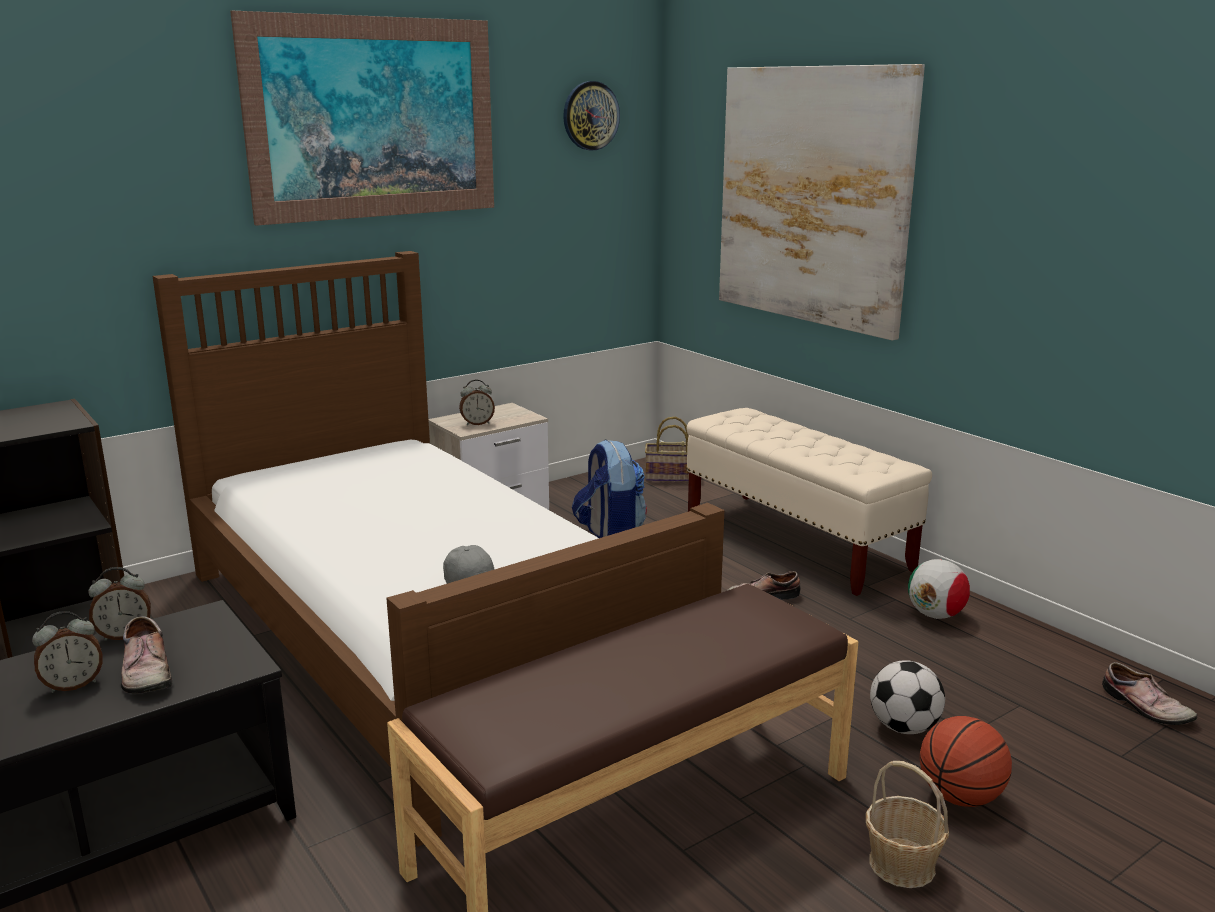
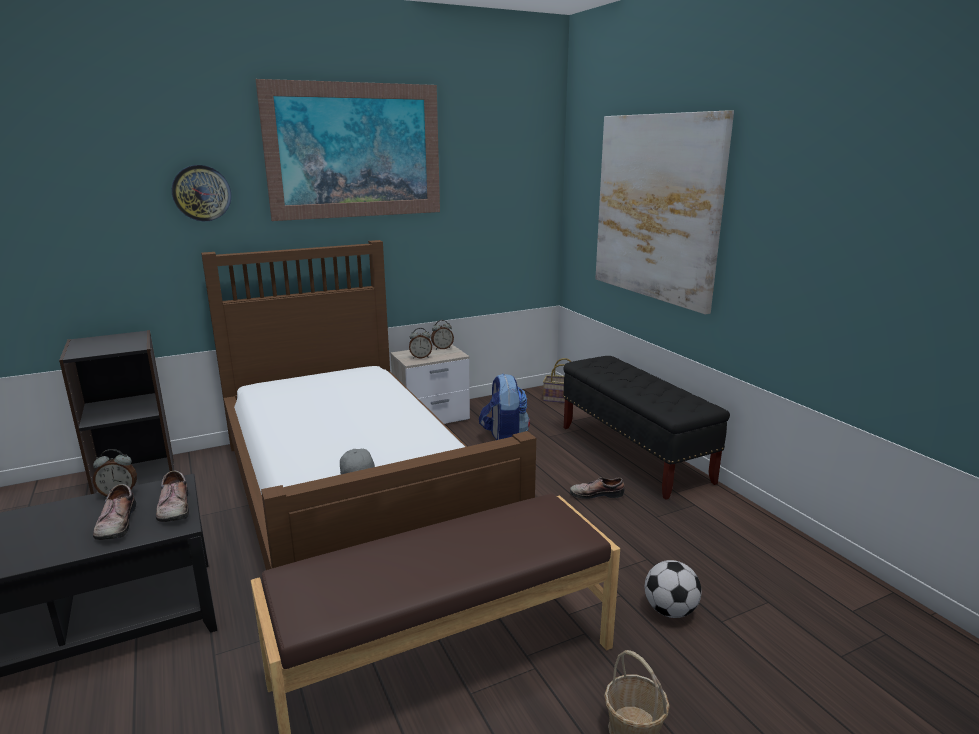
camera: 10 degrees right, 0 degrees up
alarm clock [32,611,103,693] -> alarm clock moved to [431,320,454,350]
wall clock [563,81,620,150] -> wall clock moved to [172,165,231,221]
beige bench [686,408,932,596] -> black bench [563,356,730,500]
football [908,559,970,619] -> none
basketball [920,716,1012,807] -> none
shoe [1102,662,1197,725] -> shoe moved to [156,471,189,522]

